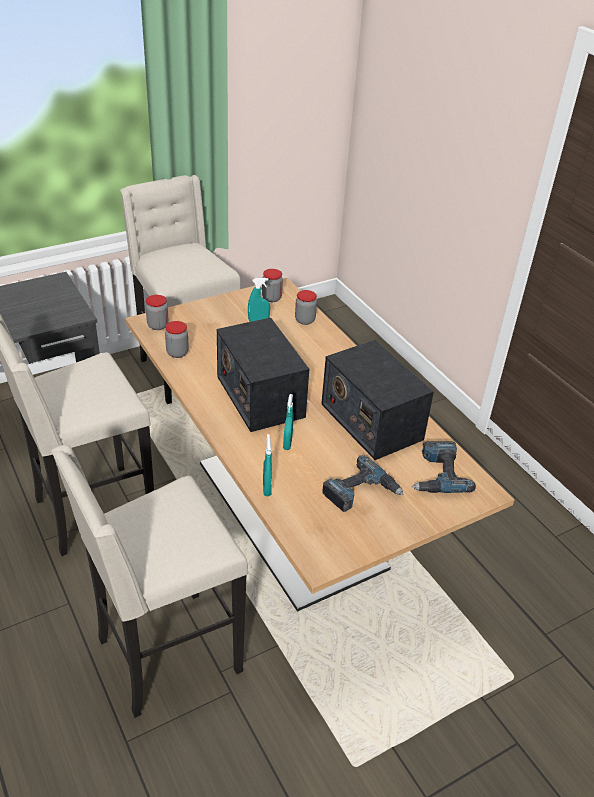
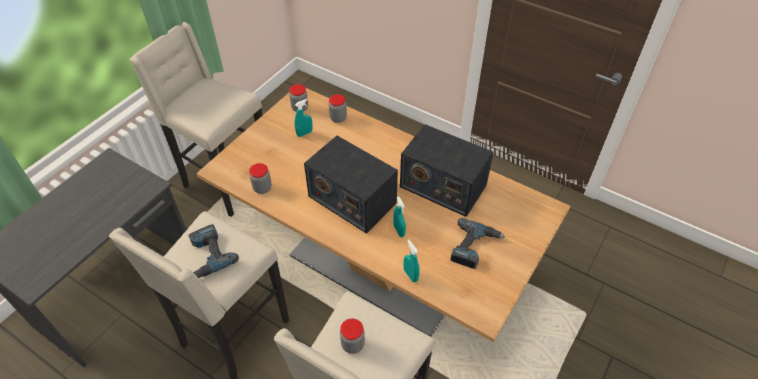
camera: 25 degrees left, 10 degrees up
jar [145,295,169,330] -> jar moved to [340,319,365,354]
power drill [412,441,476,493] -> power drill moved to [188,224,239,278]

